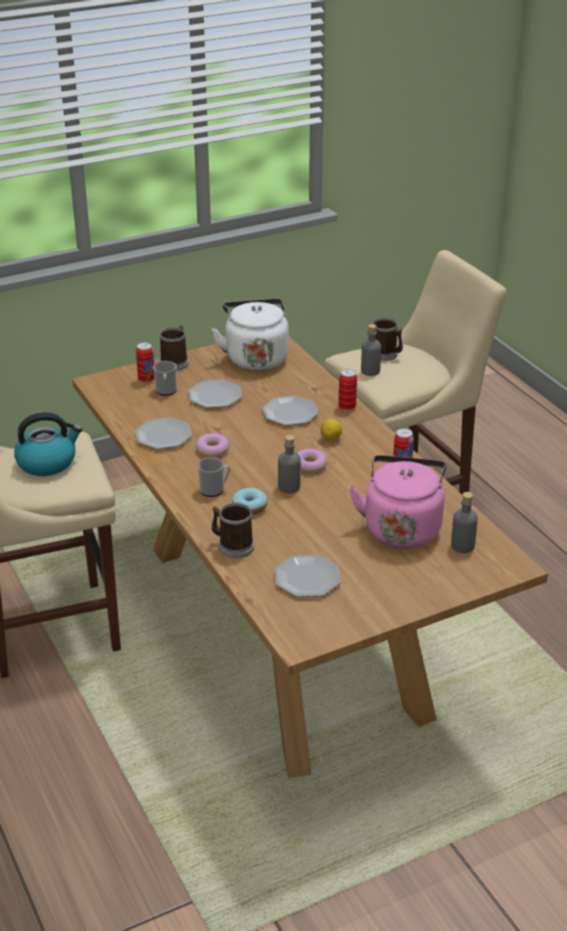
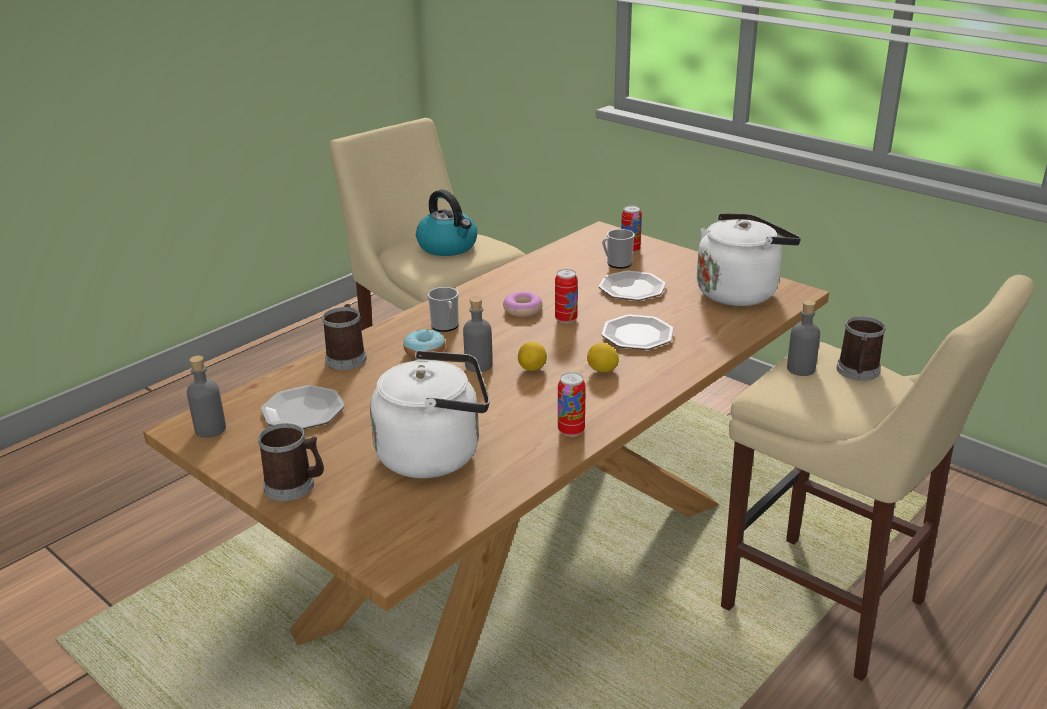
camera: 70 degrees right, 5 degrees down
plate [135,417,193,450] -> none
mug [160,326,188,371] -> mug moved to [258,423,324,501]
donut [297,449,327,473] -> lemon [518,342,547,371]
can [338,369,357,411] -> can moved to [555,269,578,324]
pink kettle [349,455,446,548] -> white kettle [370,350,490,478]
grey bottle [451,492,478,553] -> grey bottle moved to [187,356,226,438]

